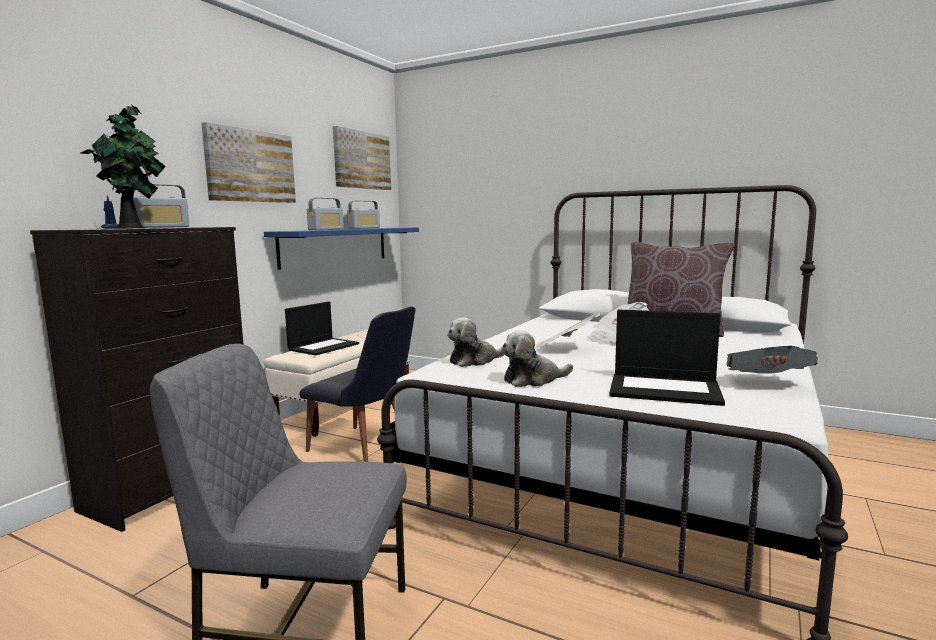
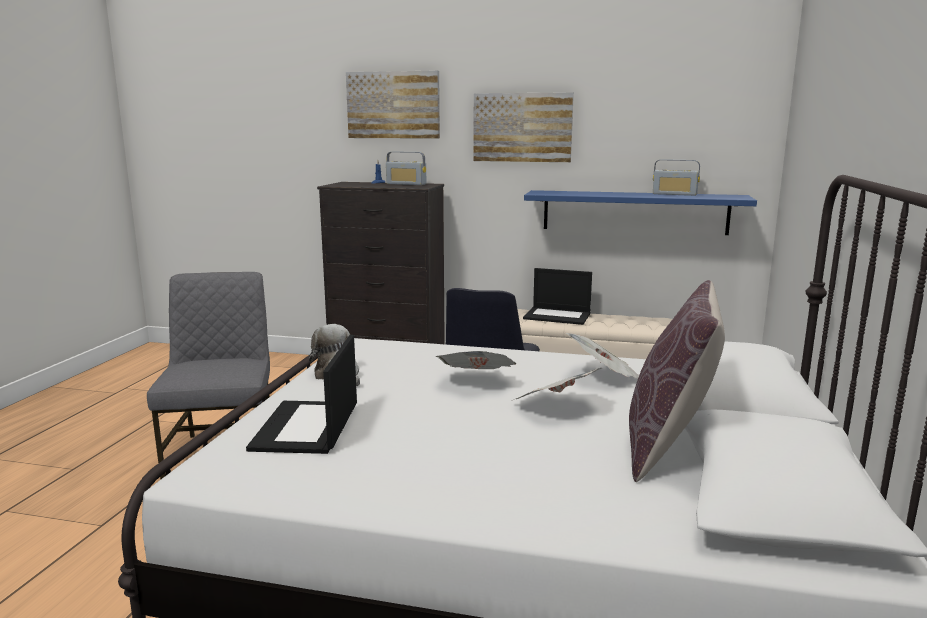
camera: 75 degrees right, 5 degrees up
potted plant [80,105,166,229] -> none
radio [307,198,344,230] -> none
picture [333,126,391,190] -> picture moved to [346,70,440,139]
plush toy [447,318,504,367] -> none
newspaper [726,346,818,374] -> newspaper moved to [566,333,639,379]

